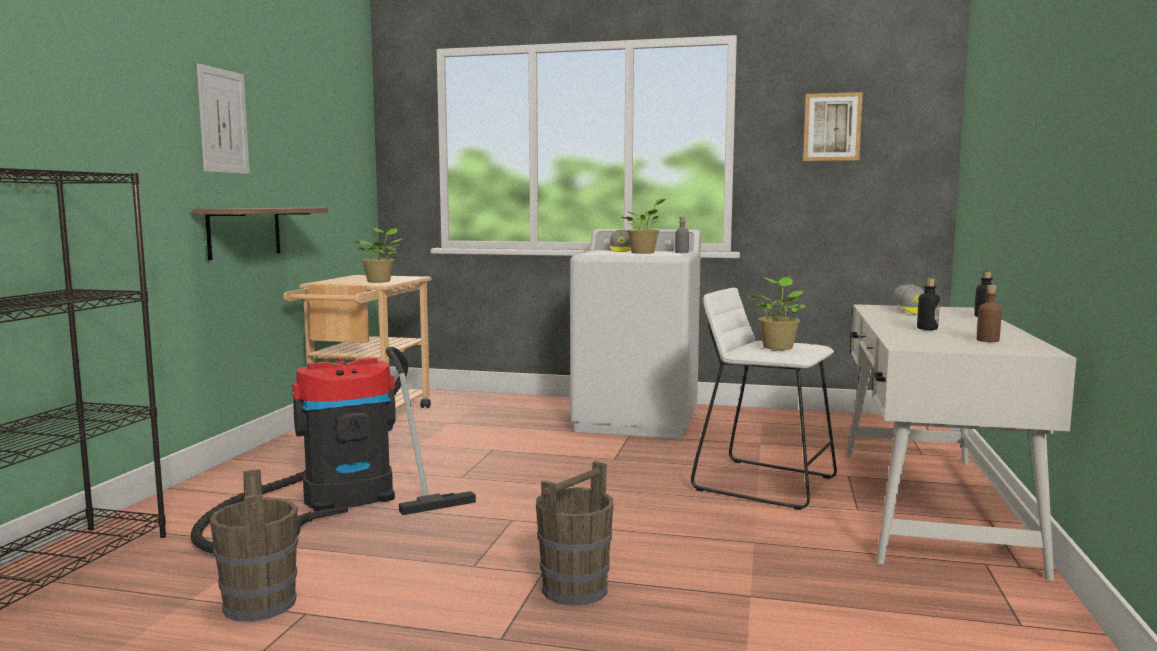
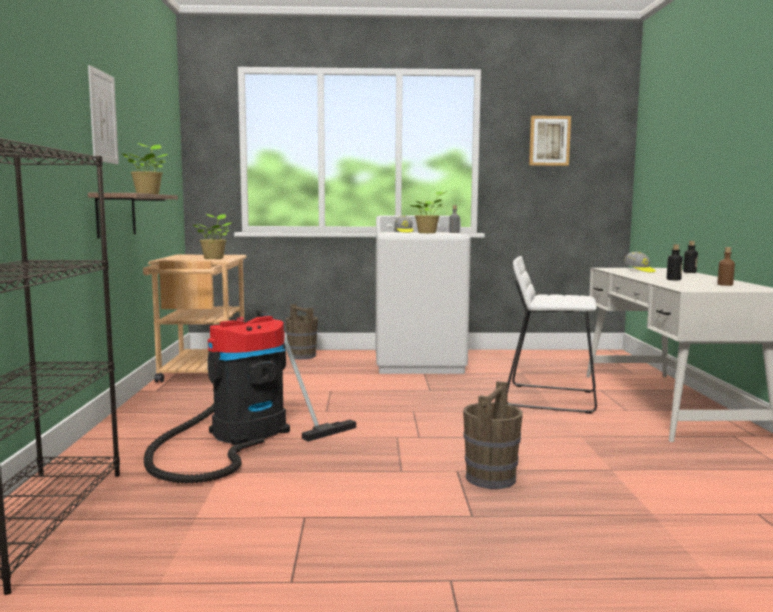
camera: 15 degrees left, 0 degrees up
brown bucket [210,469,298,622] -> brown bucket moved to [285,304,318,359]
potted plant [749,277,805,350] -> potted plant moved to [122,143,168,194]

